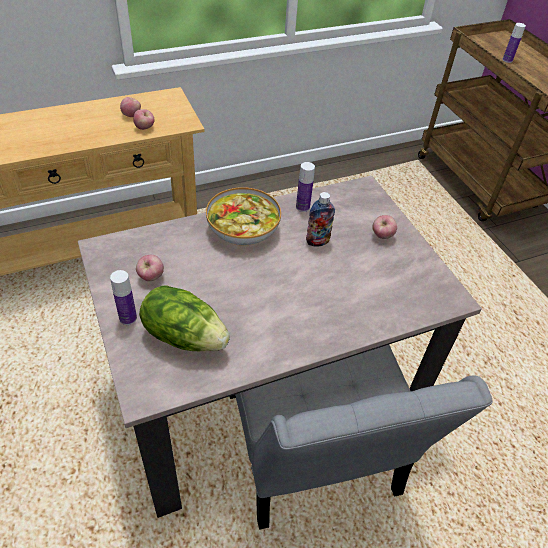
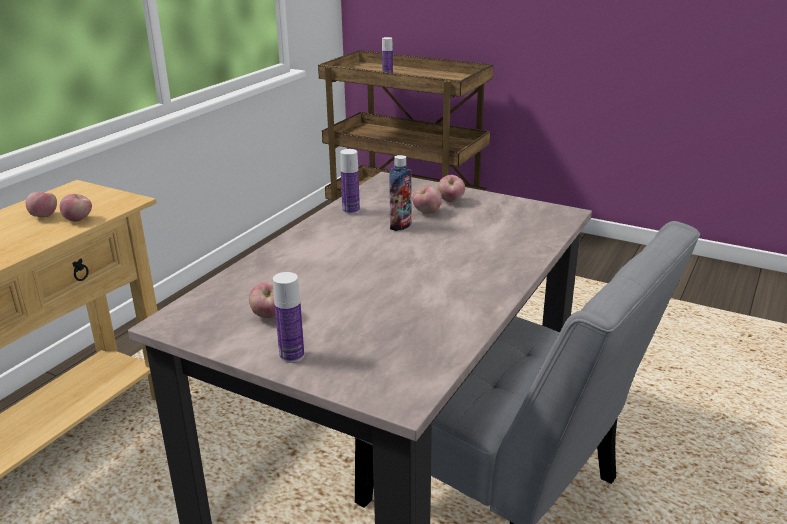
camera: 35 degrees left, 20 degrees down
lettuce [139,285,230,351] -> none
bowl [206,187,281,246] -> none
none -> apple [412,185,442,214]

